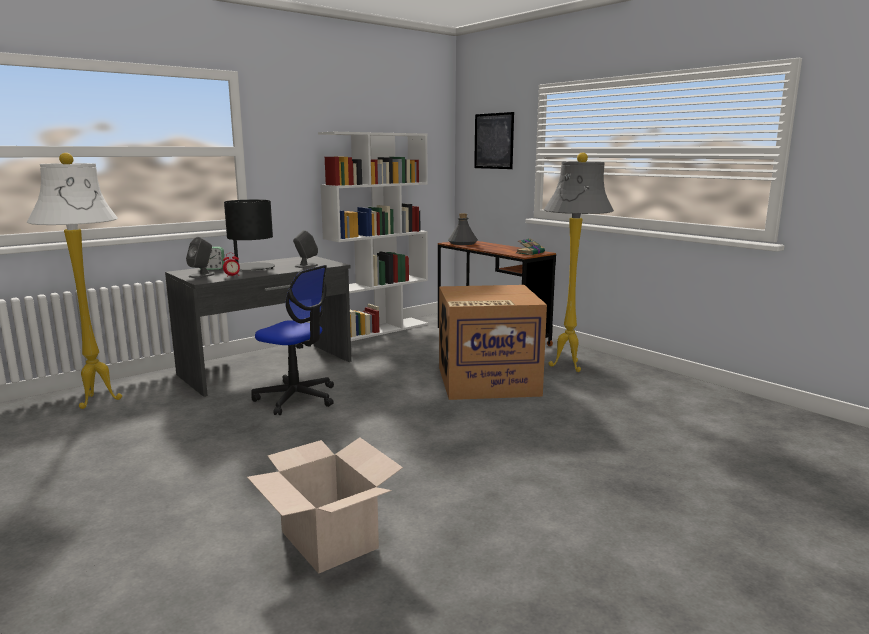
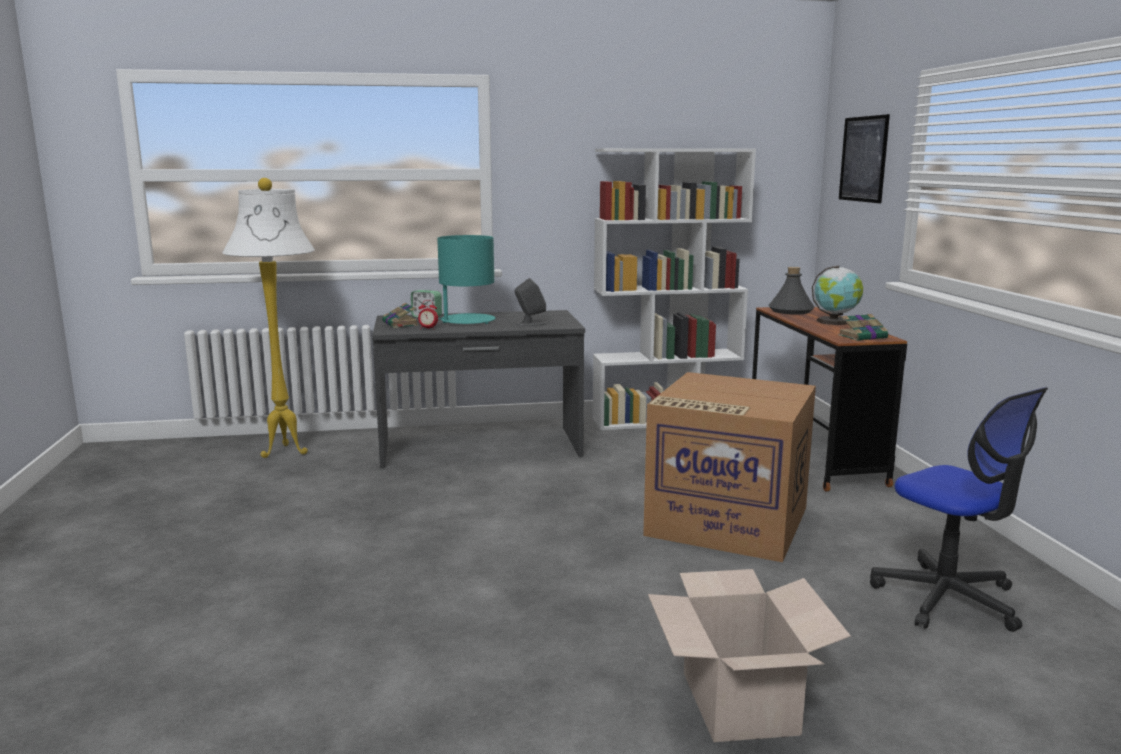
camera: 30 degrees right, 0 degrees up
grey speaker [186,237,215,278] -> book [382,303,419,328]
black table lamp [224,200,275,270] -> turquoise table lamp [437,235,496,324]
cardboard box [247,437,403,574] -> cardboard box moved to [648,569,851,742]
office chair [251,265,334,415] -> office chair moved to [870,387,1048,632]
grey floor lamp [544,152,614,372] -> none
none -> globe [812,265,863,325]

